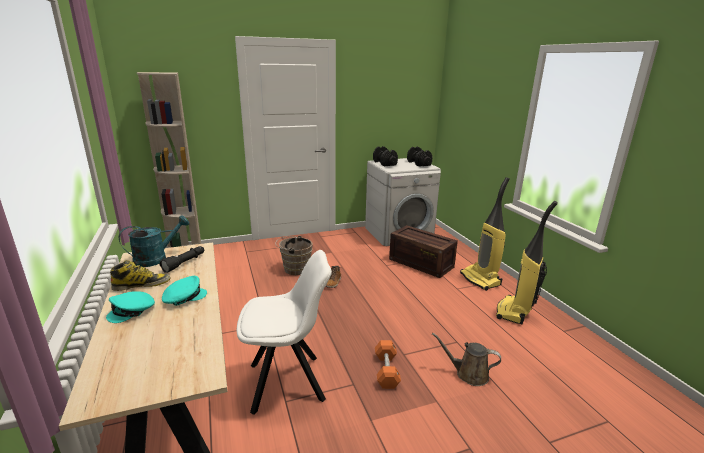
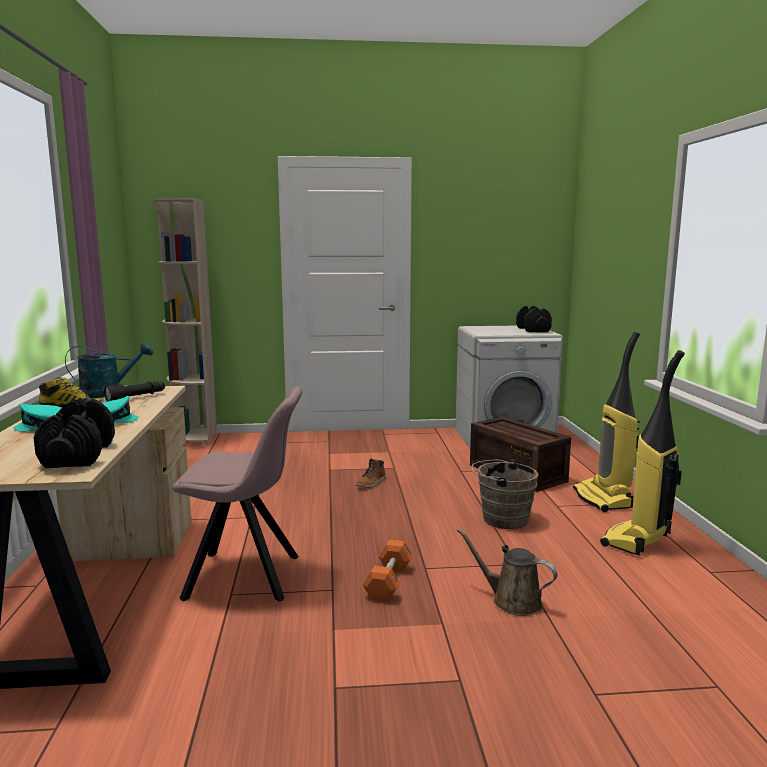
camera: 15 degrees right, 10 degrees down
white chair [237,250,332,415] -> pink chair [172,387,302,601]
brown bucket [275,236,313,275] -> brown bucket moved to [472,460,539,529]
black dumbbell [373,146,398,166] -> black dumbbell moved to [34,399,115,468]

